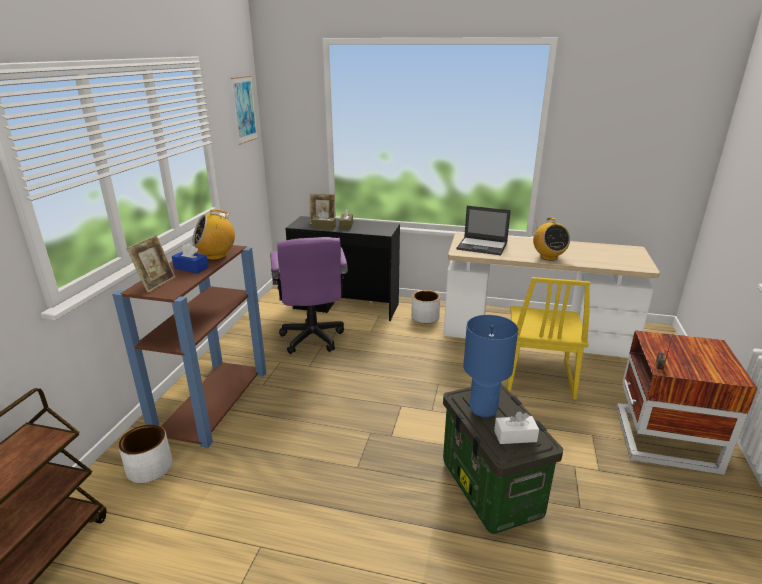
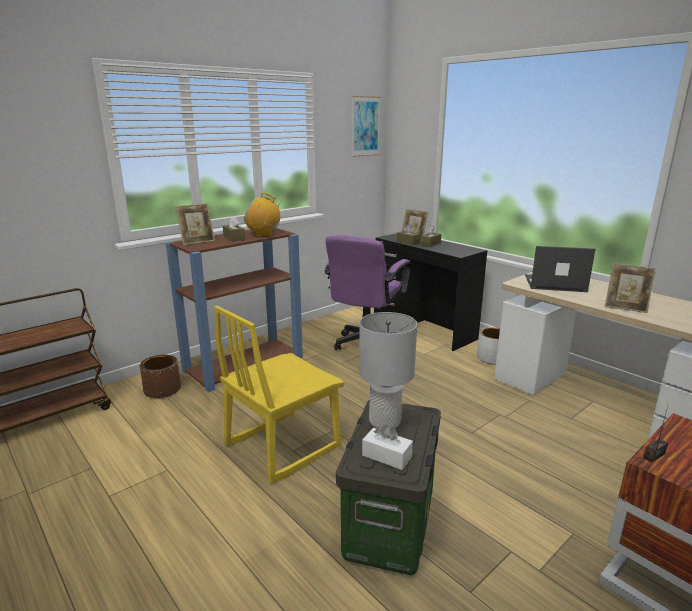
camera: 35 degrees right, 5 degrees down
white planter [118,424,172,483] -> brown planter [140,355,181,398]
blue tissue box [172,243,209,274] -> brown tissue box [223,216,245,242]
laptop [457,206,511,255] -> laptop turned 135 degrees clockwise [525,246,596,292]
blue table lamp [463,315,518,417] -> grey table lamp [359,312,417,430]
yellow chair [507,277,590,399] -> yellow chair moved to [214,305,344,483]
radio [533,218,570,261] -> picture frame [605,263,656,313]

